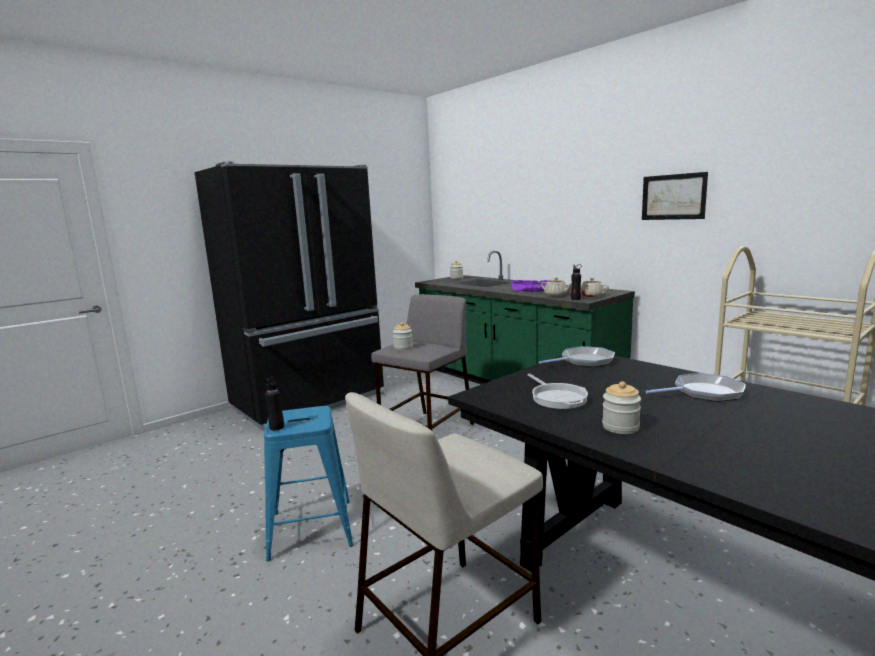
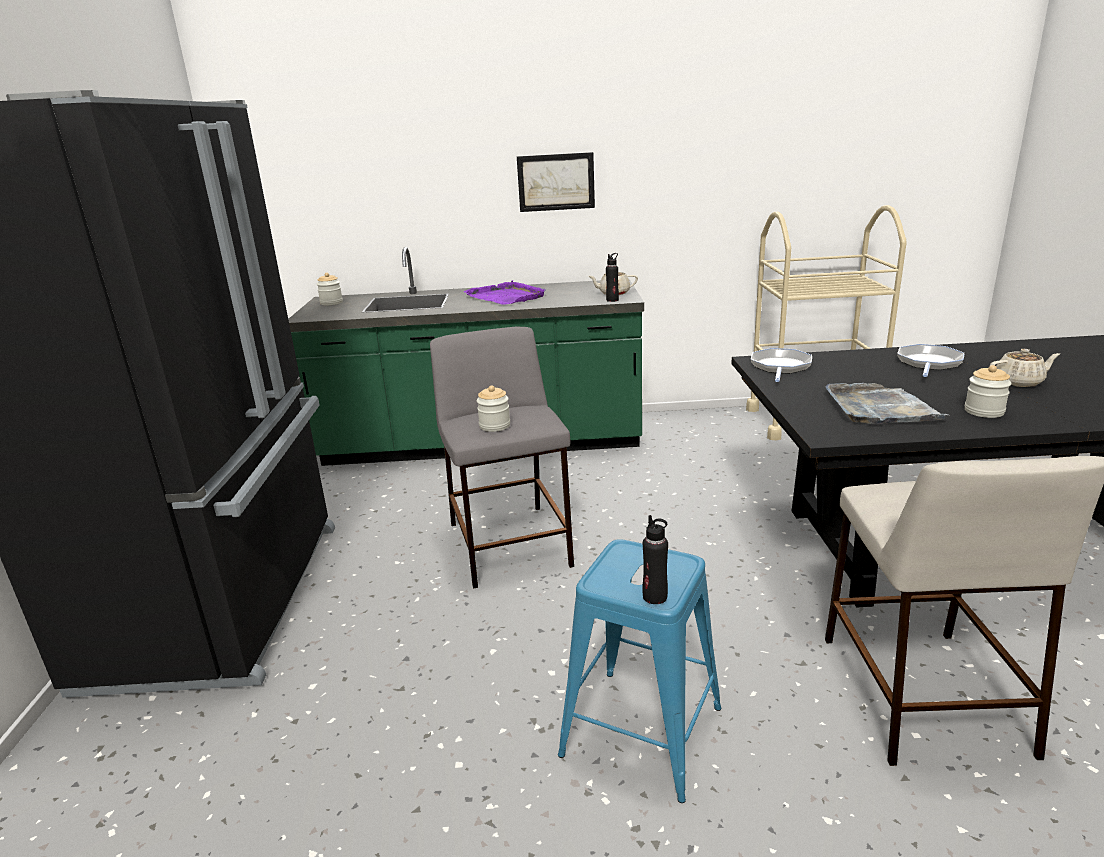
camera: 50 degrees left, 10 degrees up
frying pan [528,374,588,409] -> grey tray [825,383,951,424]
beige teapot [541,278,572,297] -> beige teapot moved to [990,349,1060,387]
picture [642,172,708,220] -> picture moved to [517,152,595,212]

